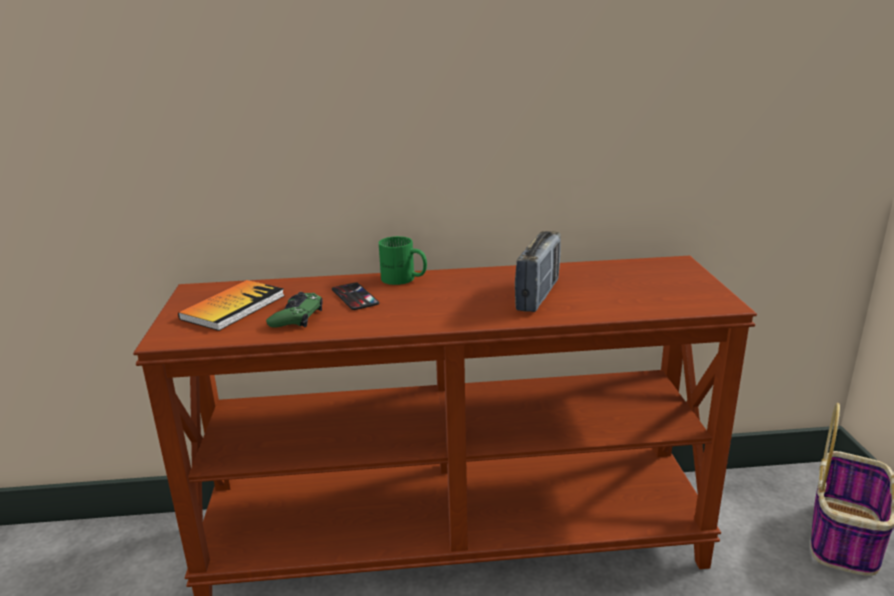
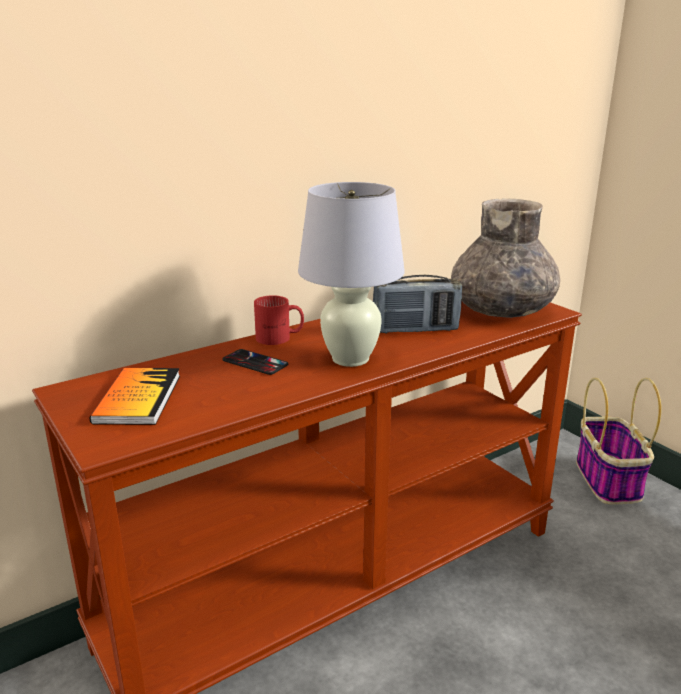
camera: 30 degrees left, 0 degrees up
green game controller [266,292,323,327] -> none
green mug [379,236,427,285] -> red mug [254,295,304,345]
radio [515,231,561,312] -> radio turned 90 degrees clockwise [373,275,462,334]
none -> white table lamp [298,182,405,367]
none -> grey vase [451,198,560,318]

